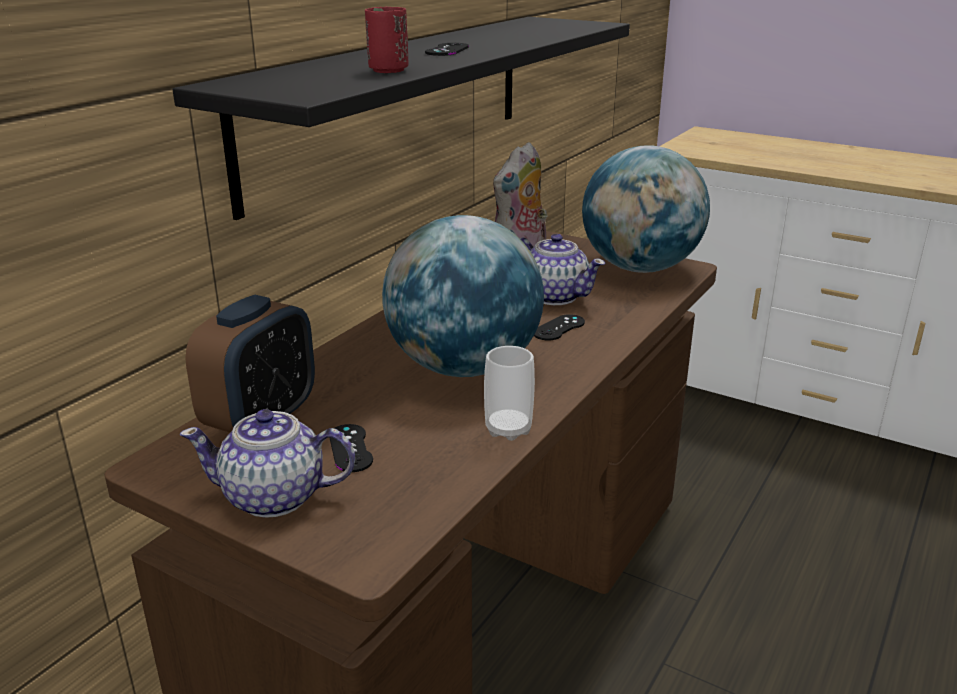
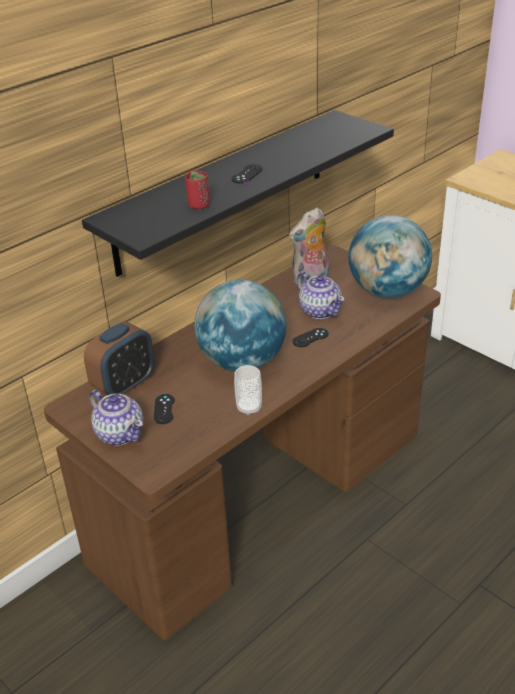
camera: 15 degrees right, 10 degrees up
teapot [180,409,355,518] -> teapot turned 150 degrees counterclockwise [89,390,144,445]

